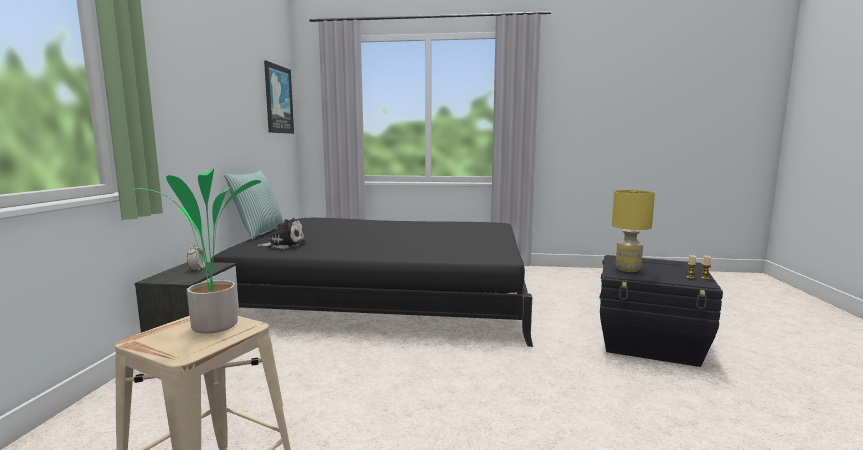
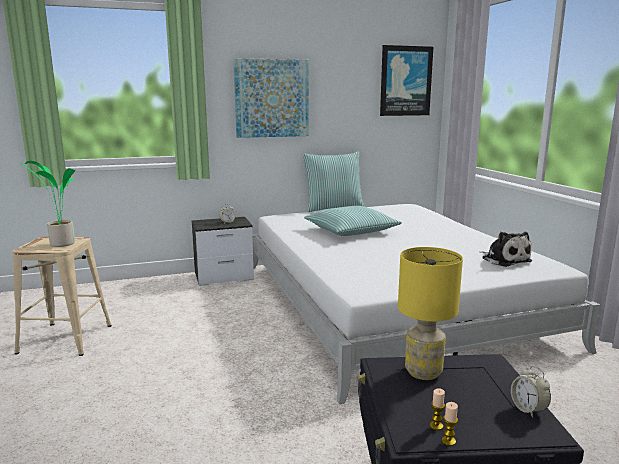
camera: 65 degrees right, 5 degrees up
black bed [211,218,533,347] -> white bed [253,204,600,404]
plush toy [257,218,306,249] -> plush toy moved to [480,232,532,267]
none -> picture [233,58,309,138]
none -> pillow [304,206,402,236]
none -> alarm clock [511,366,551,418]

